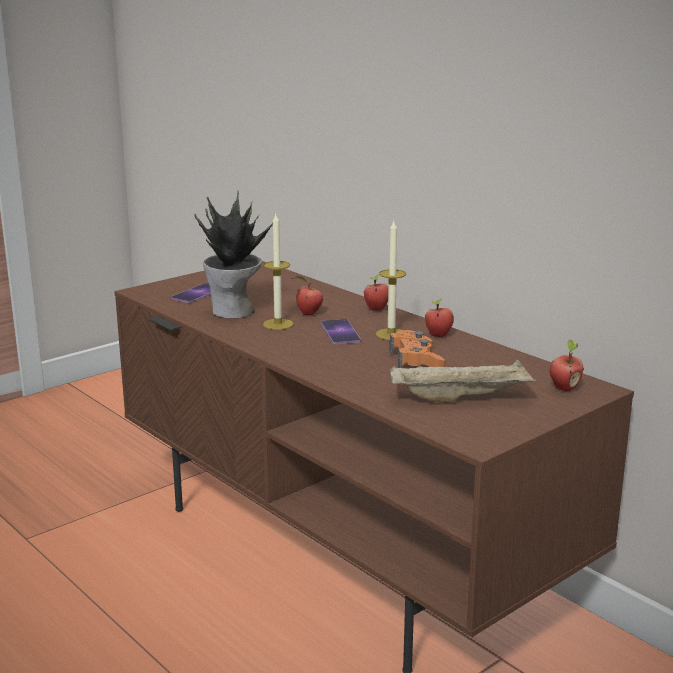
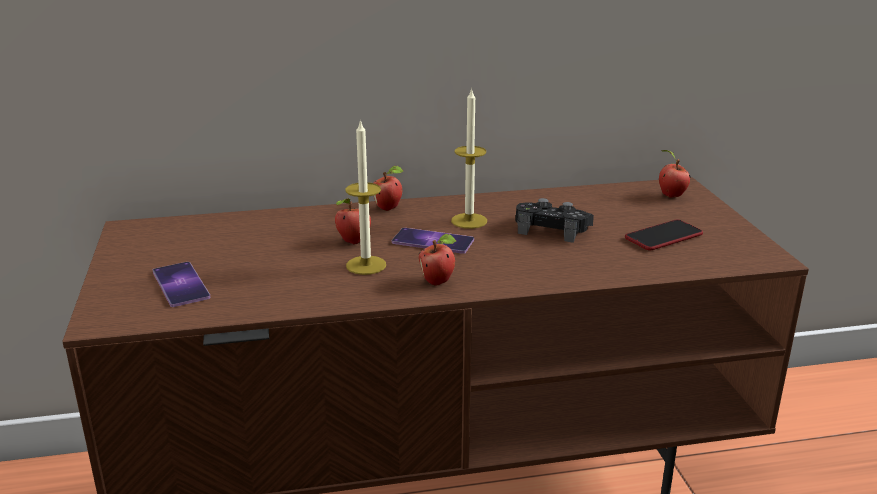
camera: 60 degrees left, 5 degrees up
potted plant [194,191,273,318] -> none
orange game controller [389,330,445,368] -> black game controller [515,198,594,243]
beige tray [390,360,536,403] -> phone [625,219,703,250]
apple [425,299,454,337] -> apple moved to [419,234,456,286]

